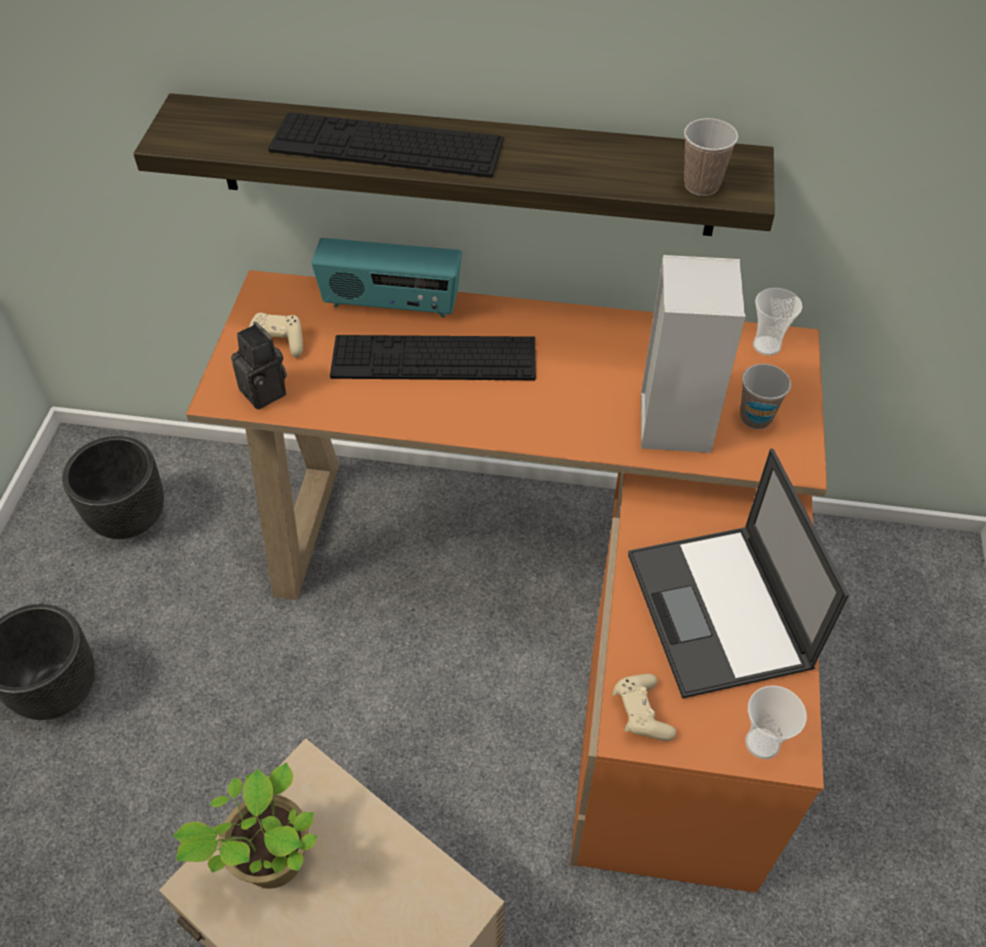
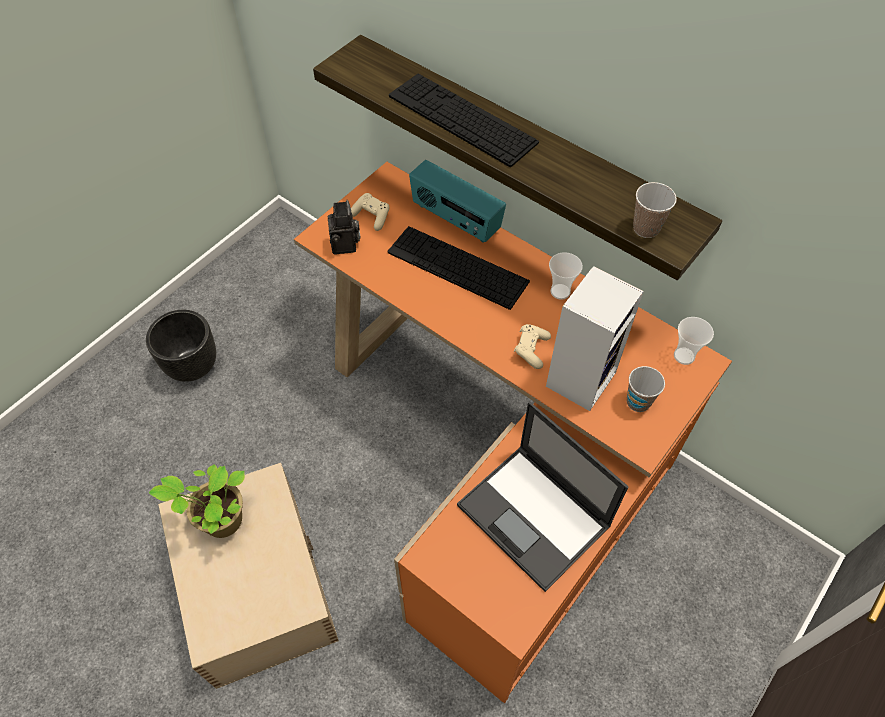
camera: 30 degrees right, 5 degrees up
black planter [62,436,164,539] -> none
beige game controller [612,674,676,741] -> beige game controller moved to [514,324,551,369]
laptop [628,448,849,699] -> laptop turned 60 degrees counterclockwise [457,402,629,592]
cup [745,685,807,759] -> cup moved to [549,252,583,300]

